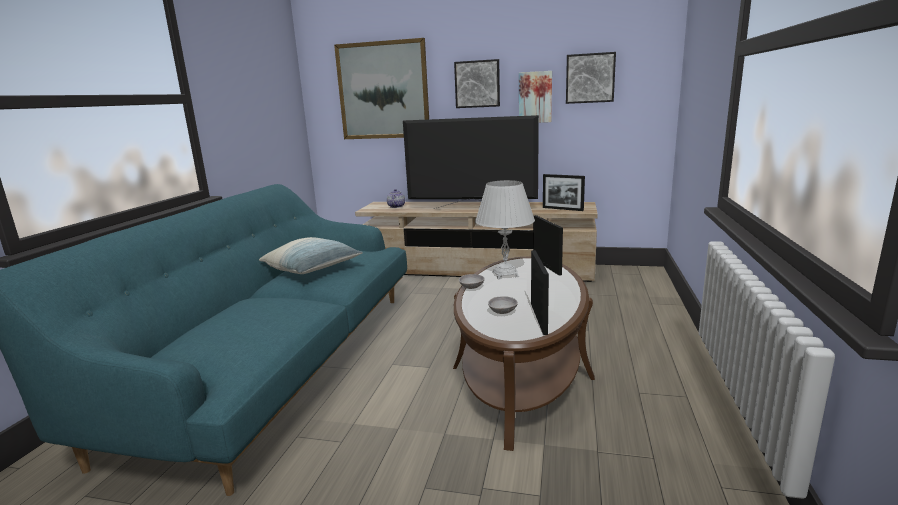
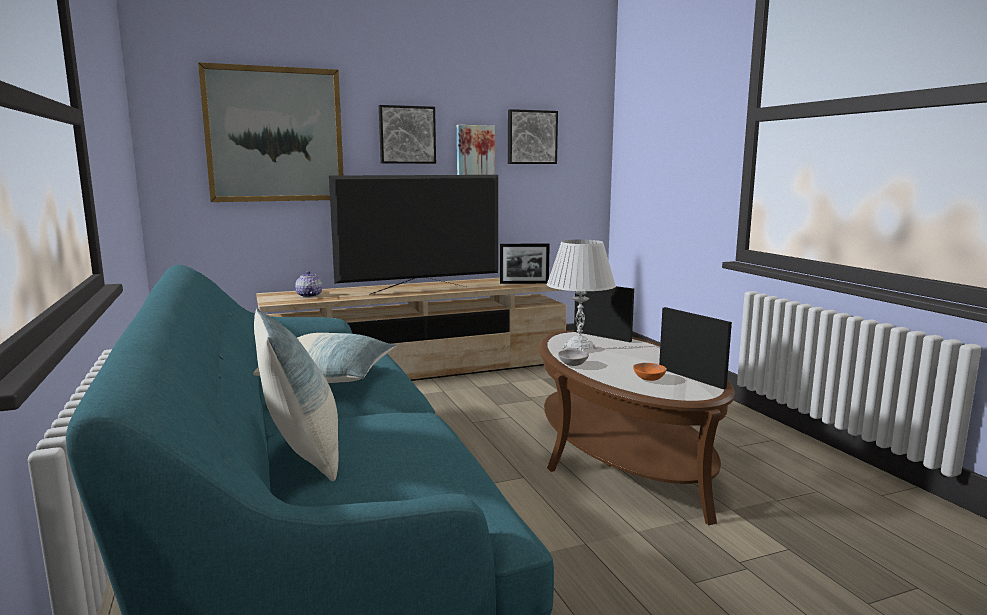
camera: 35 degrees left, 5 degrees down
grey bowl [488,296,518,314] -> orange bowl [633,363,667,381]
none -> pillow [254,308,339,481]

